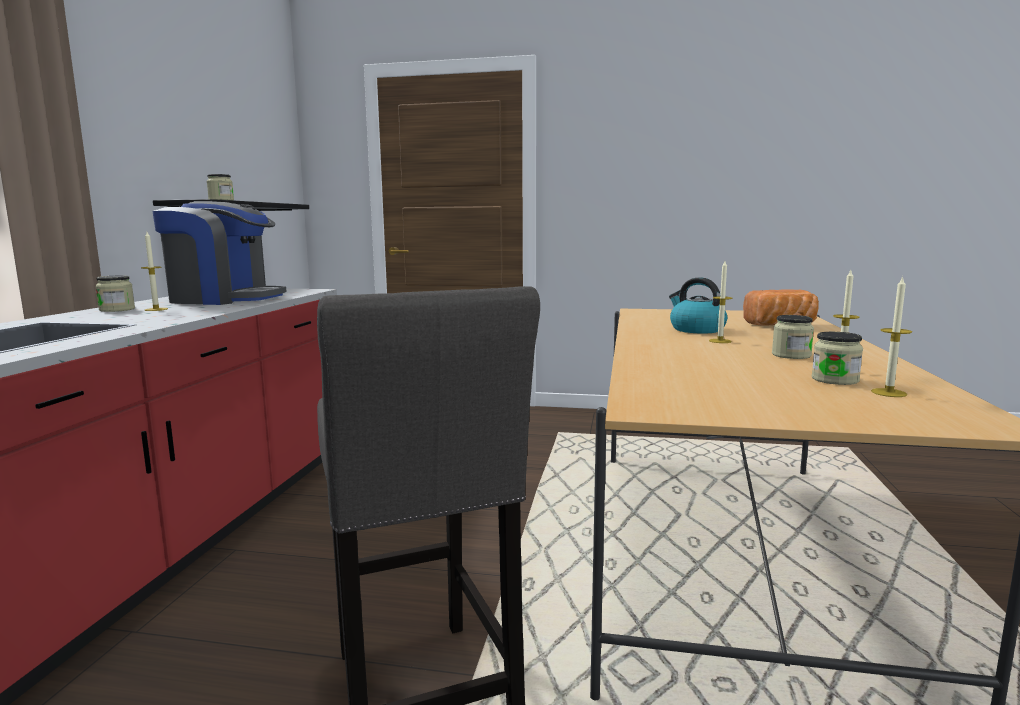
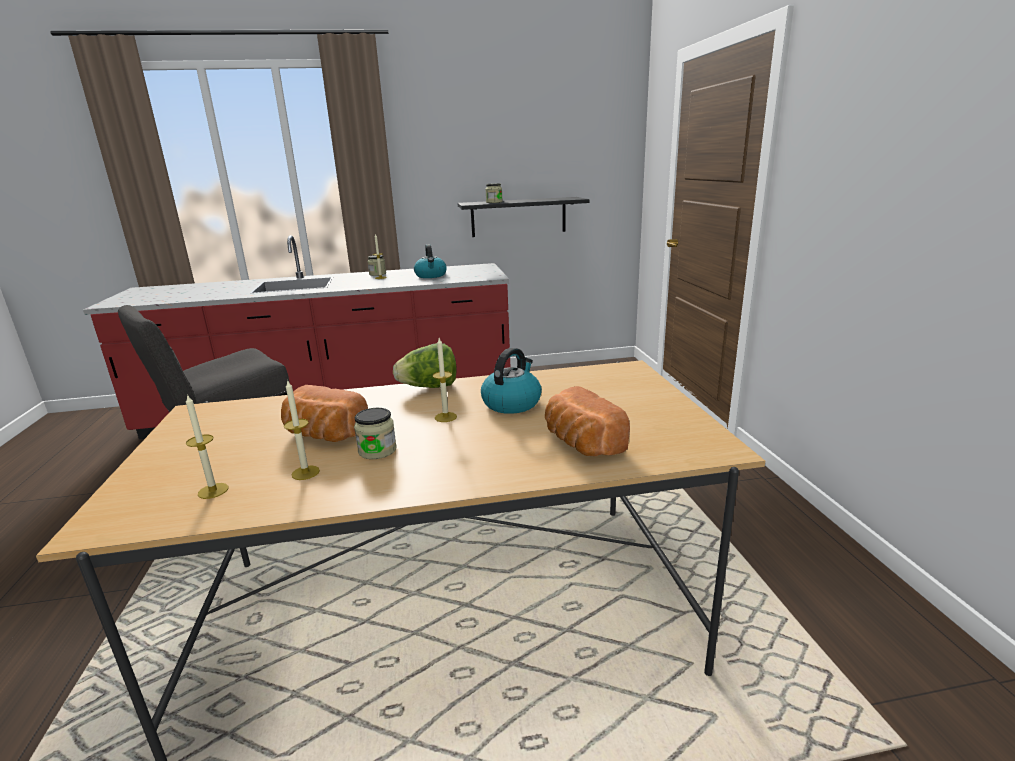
camera: 70 degrees right, 10 degrees up
coffee machine [152,201,287,305] -> kettle [414,244,447,278]
jar [811,332,863,385] -> none
none -> bread [281,385,368,442]
none -> lettuce [393,343,457,388]

